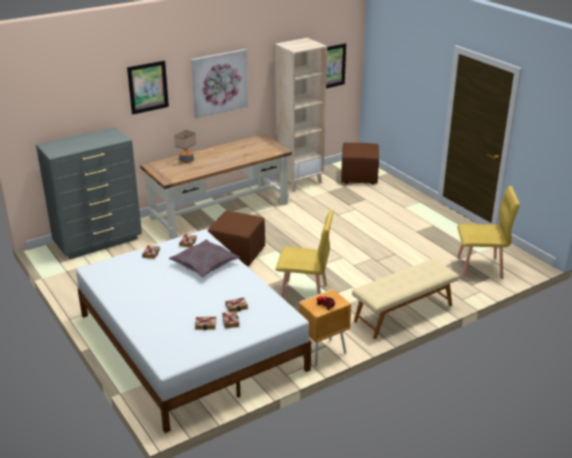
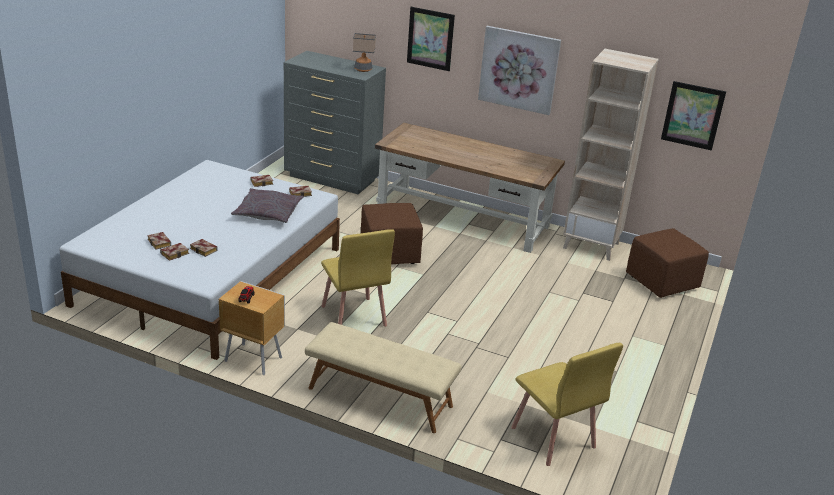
camera: 55 degrees right, 0 degrees up
table lamp [174,130,196,163] -> table lamp moved to [353,33,376,72]

